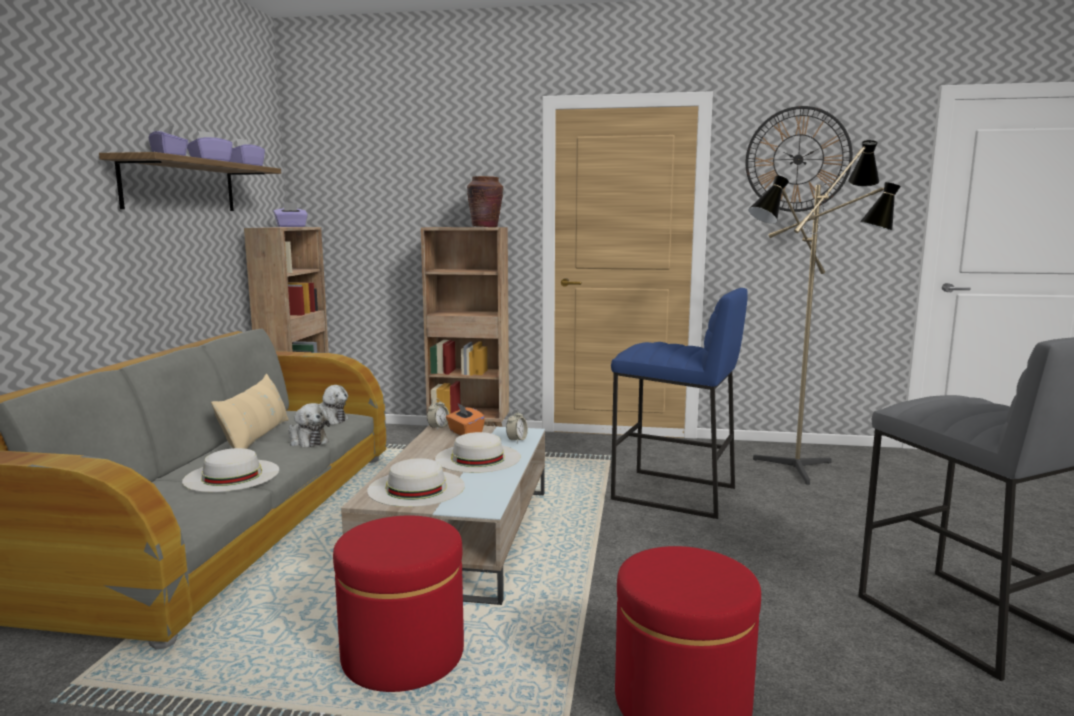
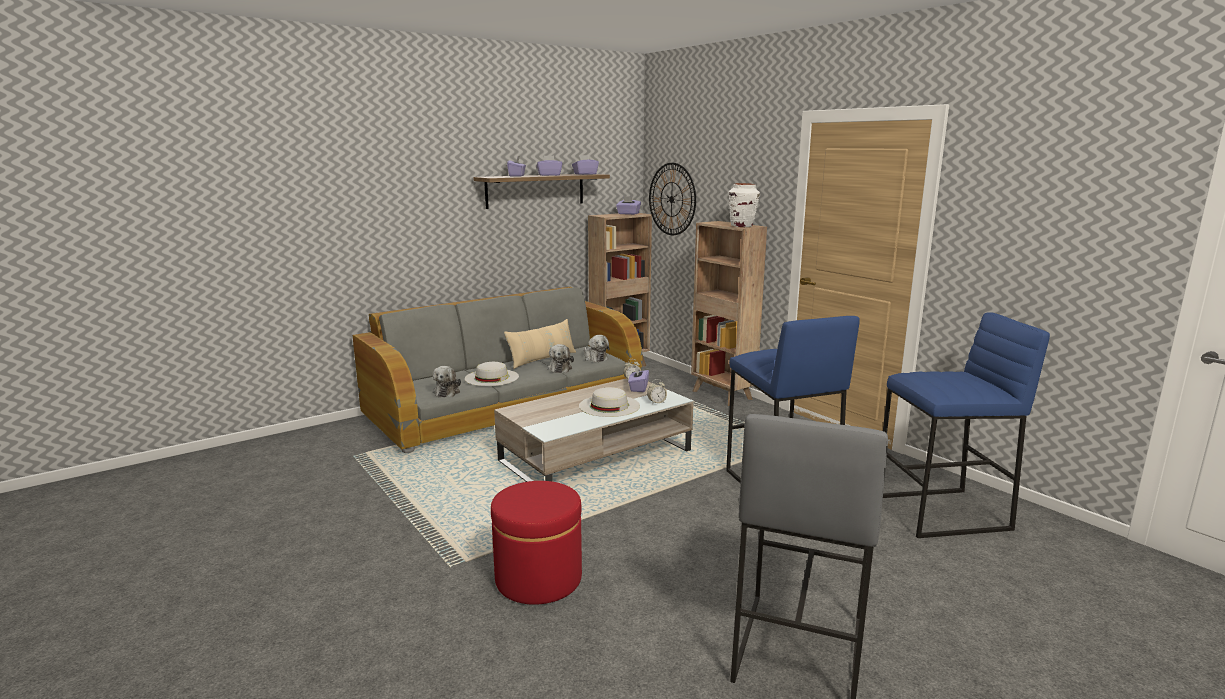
camera: 45 degrees right, 5 degrees up
red ottoman [333,515,464,692] -> none
white hat [367,458,465,507] -> none
orange tissue box [446,404,485,436] -> purple tissue box [628,366,649,392]
brown vase [467,176,503,227] -> white vase [728,183,760,227]
wall clock [746,106,853,212] -> wall clock moved to [649,163,696,235]
floor lamp [748,140,901,485] -> blue stool [883,312,1050,538]
none -> plush toy [433,366,461,397]

